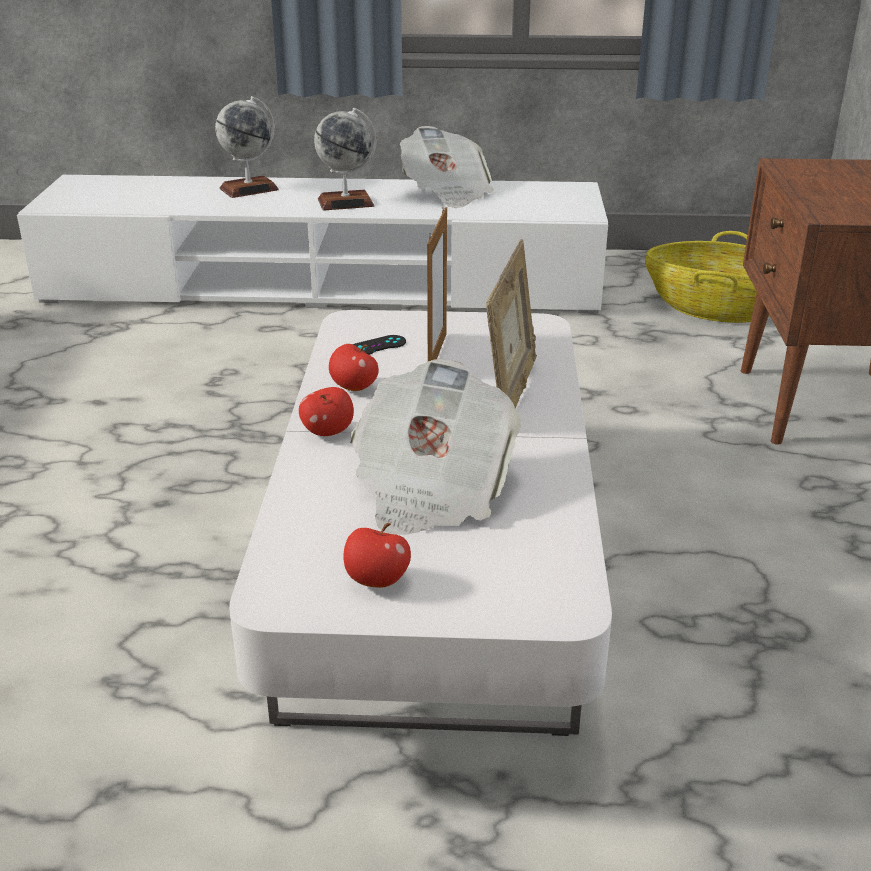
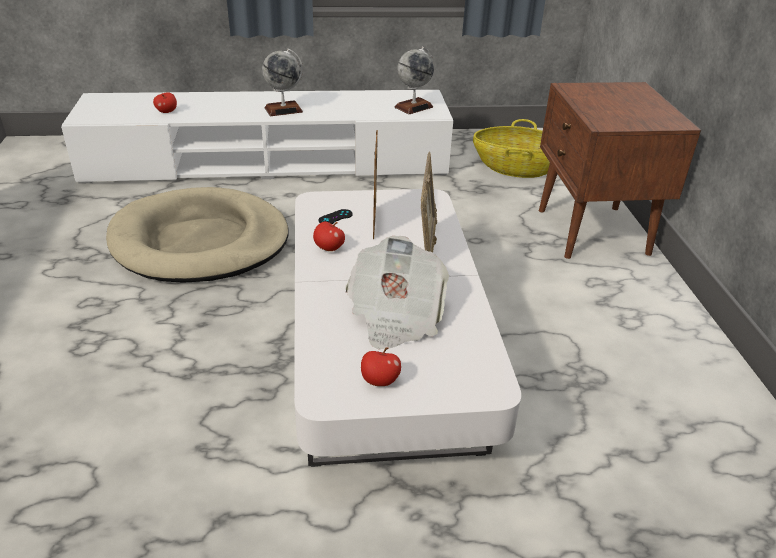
camera: 10 degrees left, 5 degrees up
globe [215,96,279,198] -> globe moved to [394,47,434,115]
apple [299,387,354,436] -> apple moved to [153,92,177,113]
newspaper [400,126,494,208] -> none
none -> beige dog bed [106,187,289,283]

